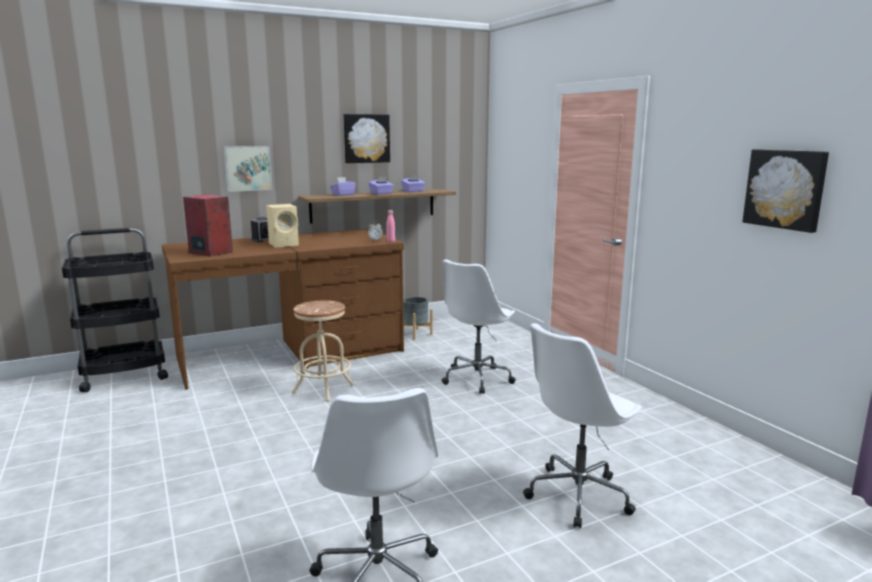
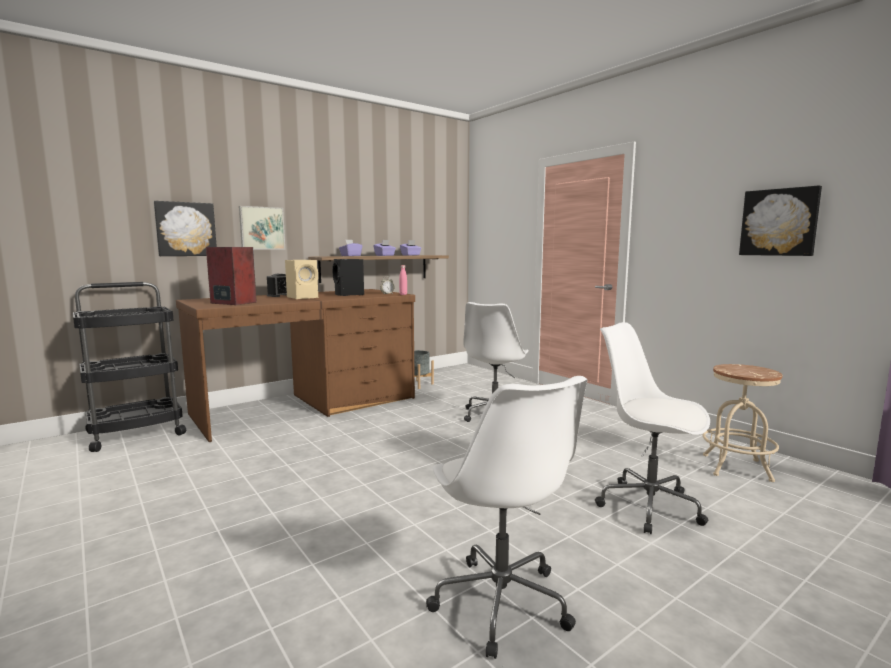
camera: 10 degrees left, 5 degrees down
beige stool [292,300,354,402] -> beige stool moved to [702,364,782,482]
picture [344,114,390,163] -> picture moved to [154,201,217,256]
white office chair [523,323,642,528] -> white office chair turned 90 degrees clockwise [595,322,710,534]
none -> black speaker [332,259,364,296]

